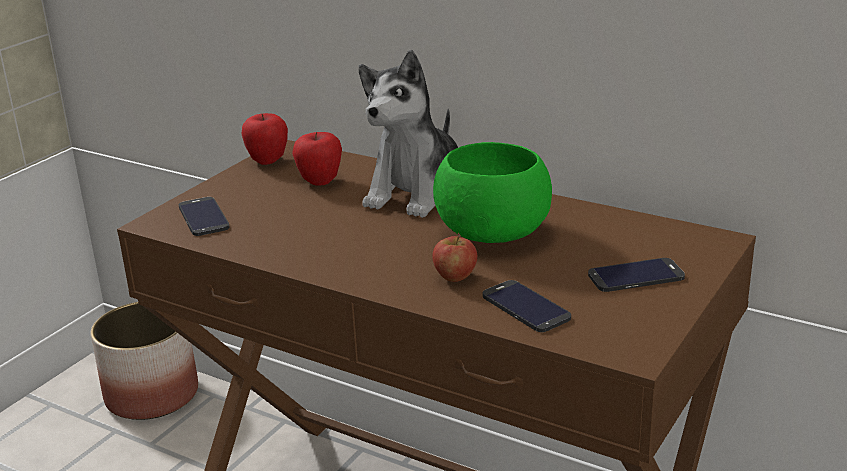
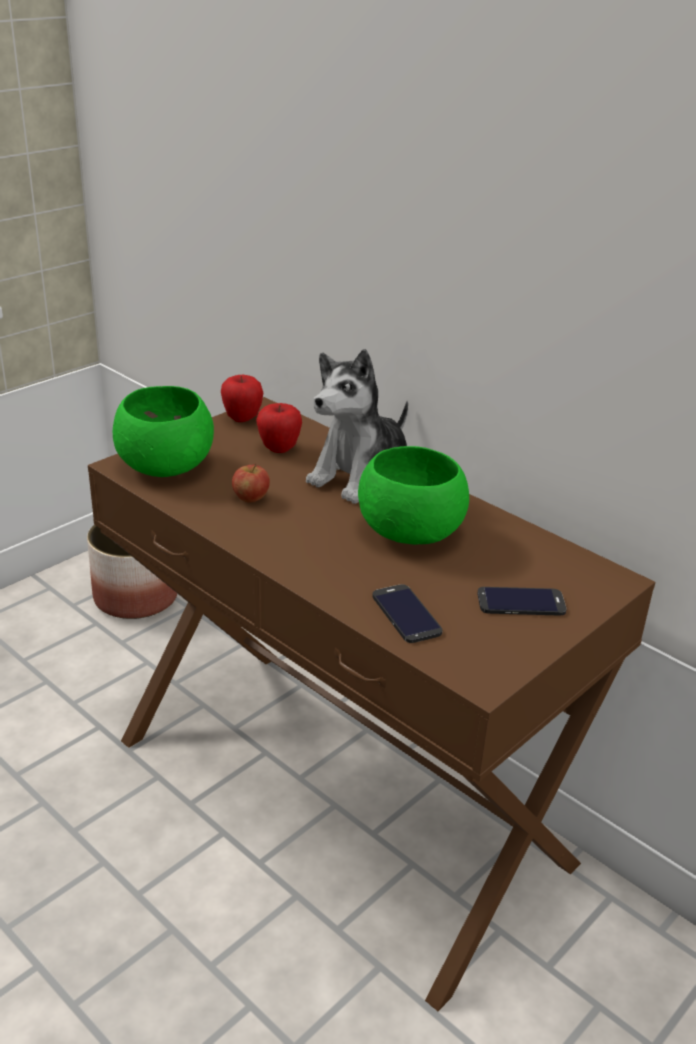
camera: 10 degrees right, 5 degrees up
phone [178,197,229,236] -> green bowl [113,386,214,477]
apple [432,233,477,282] -> apple moved to [232,463,270,503]

